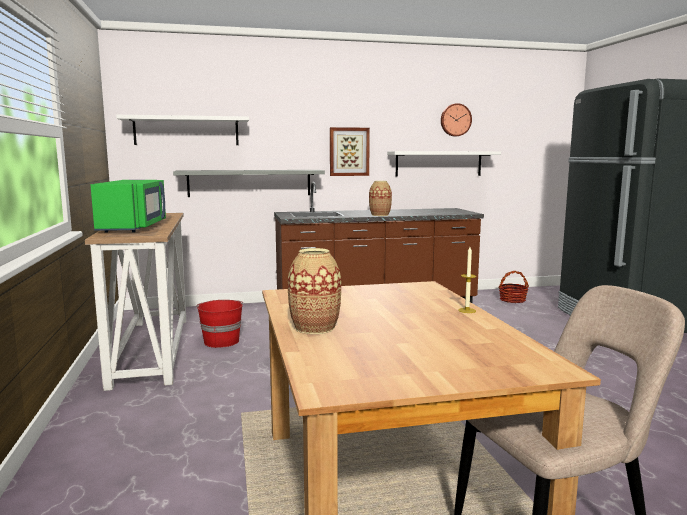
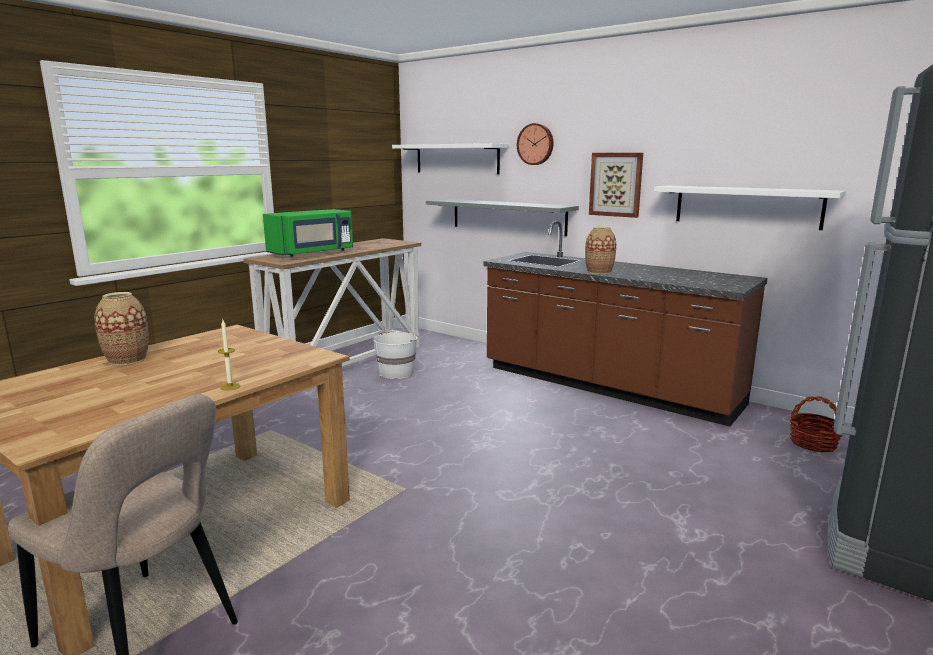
camera: 50 degrees right, 5 degrees up
red bucket [197,300,243,348] -> white bucket [373,332,419,379]
wall clock [441,103,472,136] -> wall clock moved to [517,123,554,165]

